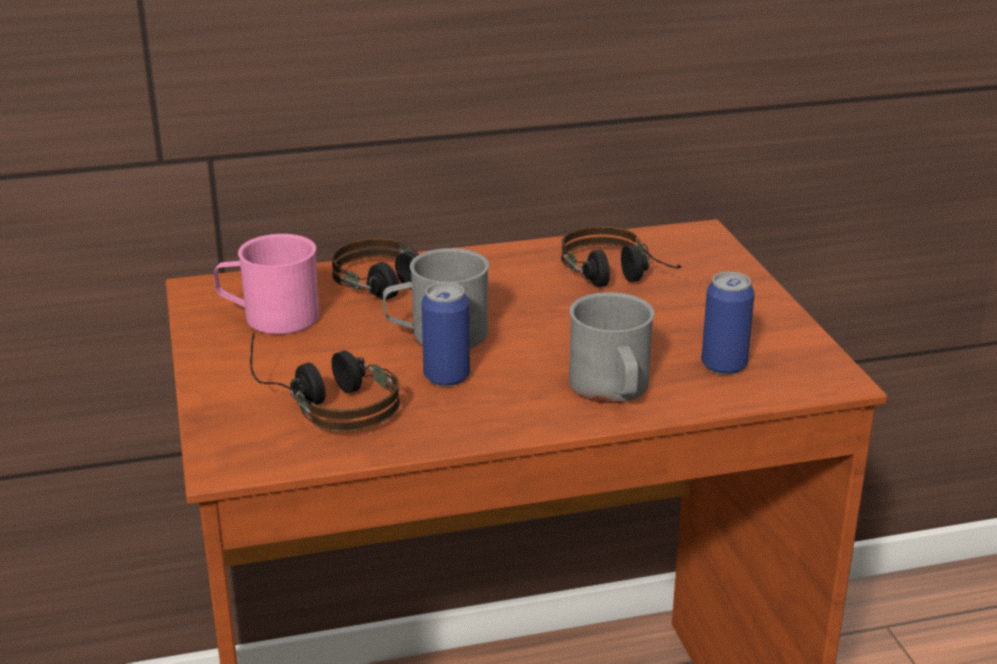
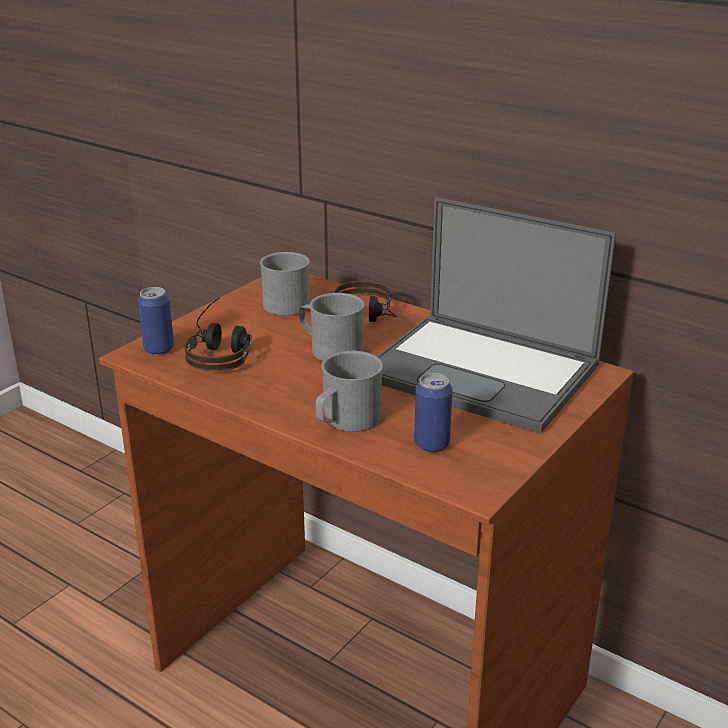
camera: 50 degrees right, 0 degrees up
pink mug [214,234,319,334] -> grey mug [260,252,310,316]
can [421,282,470,386] -> can moved to [138,287,174,355]
headphones [561,226,682,287] -> laptop [377,197,616,434]

